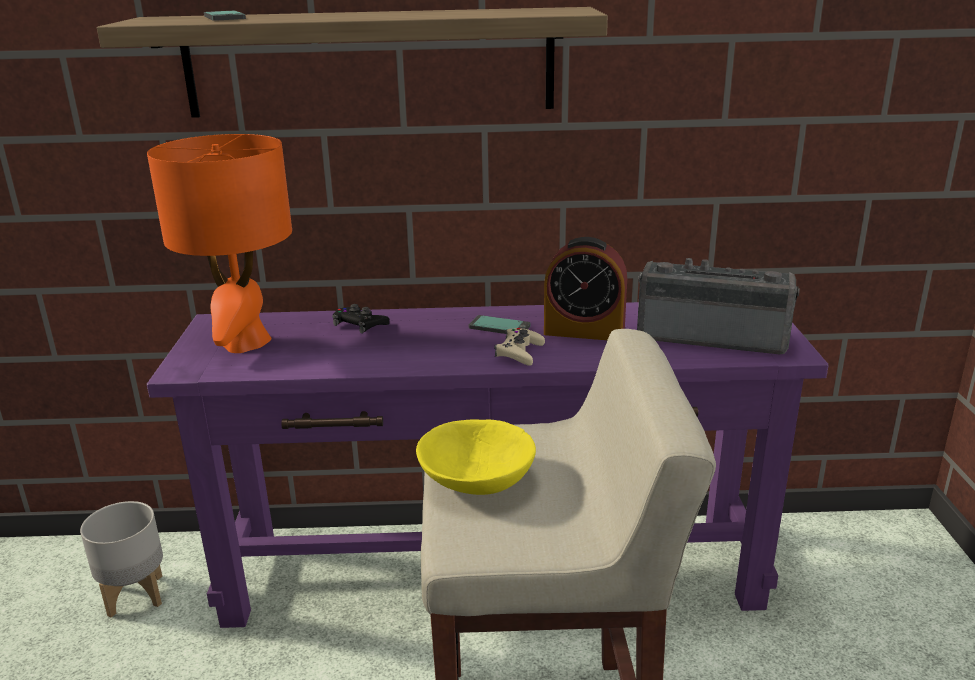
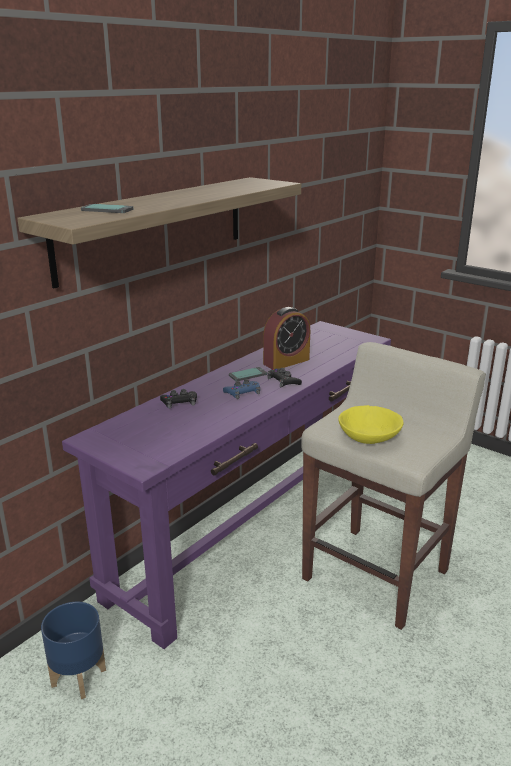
camera: 50 degrees left, 0 degrees up
grey planter [80,501,163,618] -> blue planter [41,602,106,699]
orange table lamp [147,134,292,353] -> none
beige game controller [494,328,545,366] -> black game controller [267,368,302,387]
radio [637,258,800,355] -> none
none -> blue game controller [223,379,260,399]

